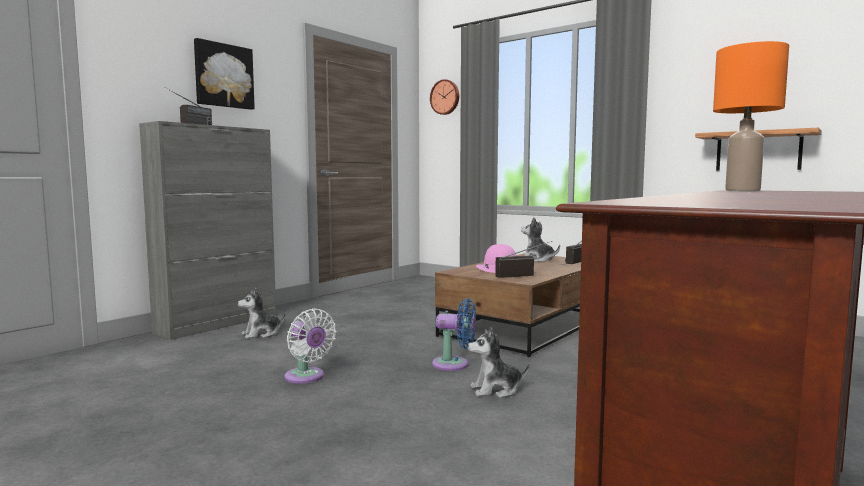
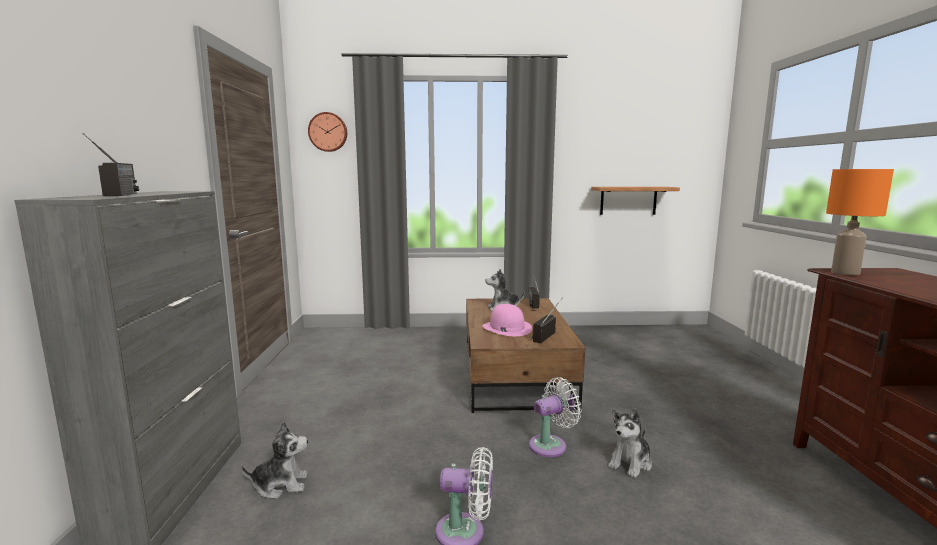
camera: 40 degrees left, 5 degrees up
picture [194,38,255,110] -> none
plush toy [237,288,286,339] -> plush toy turned 120 degrees counterclockwise [241,421,308,499]
blue fan [432,298,476,371] -> white fan [529,377,582,457]

